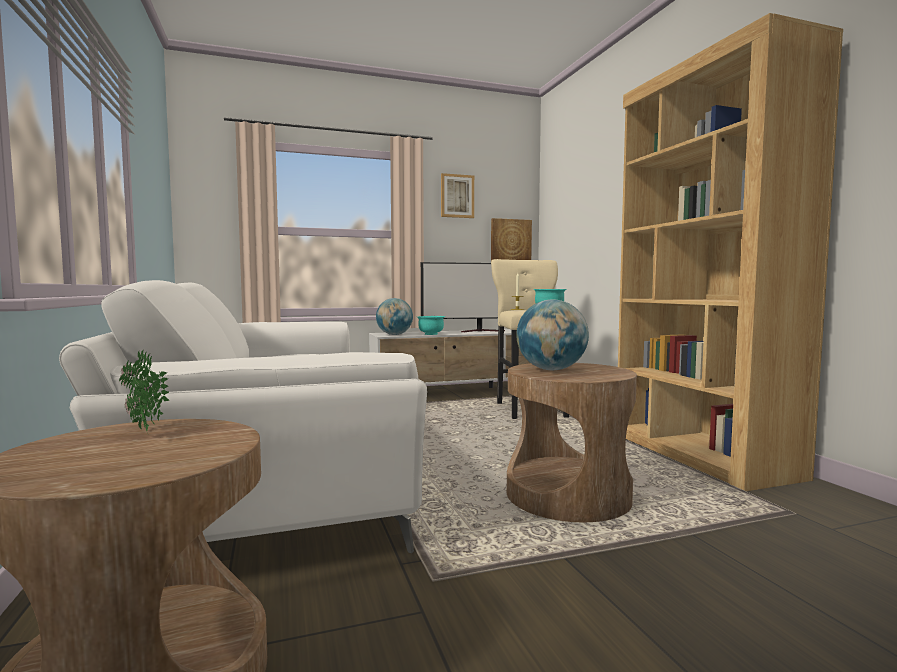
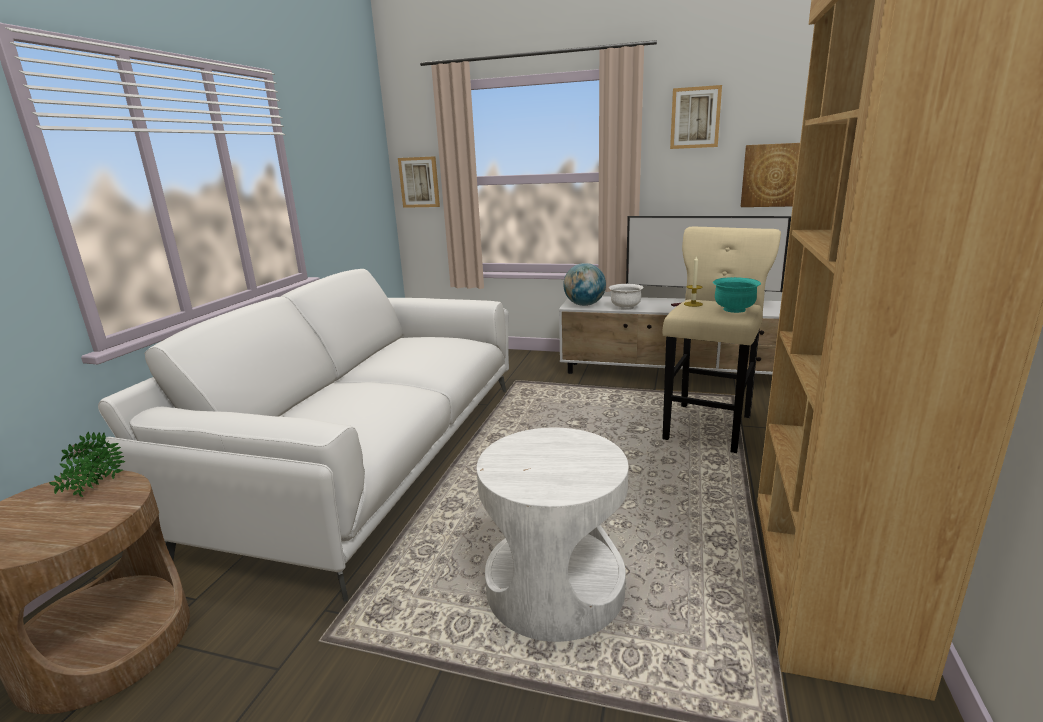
camera: 35 degrees right, 15 degrees up
turquoise bowl [417,316,445,335] -> white bowl [609,284,643,310]
brown side table [507,363,637,522] -> white side table [477,428,628,642]
globe [516,299,589,370] -> none
none -> picture [398,156,440,208]

